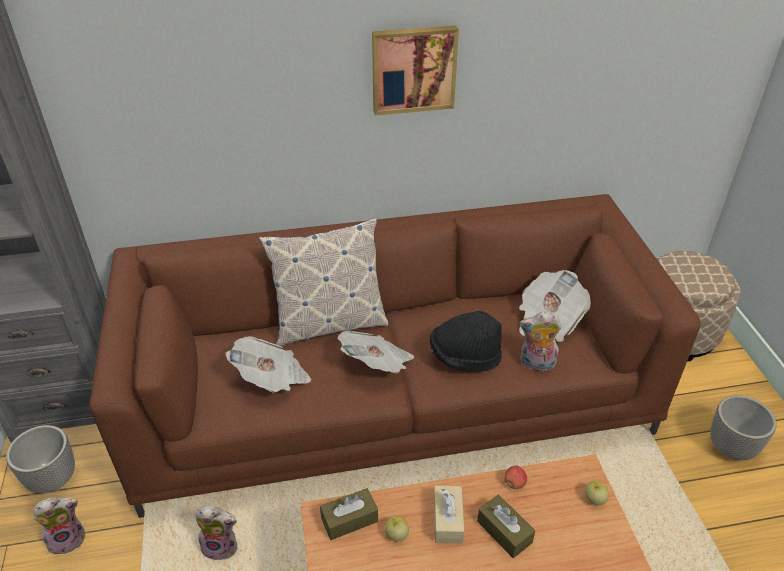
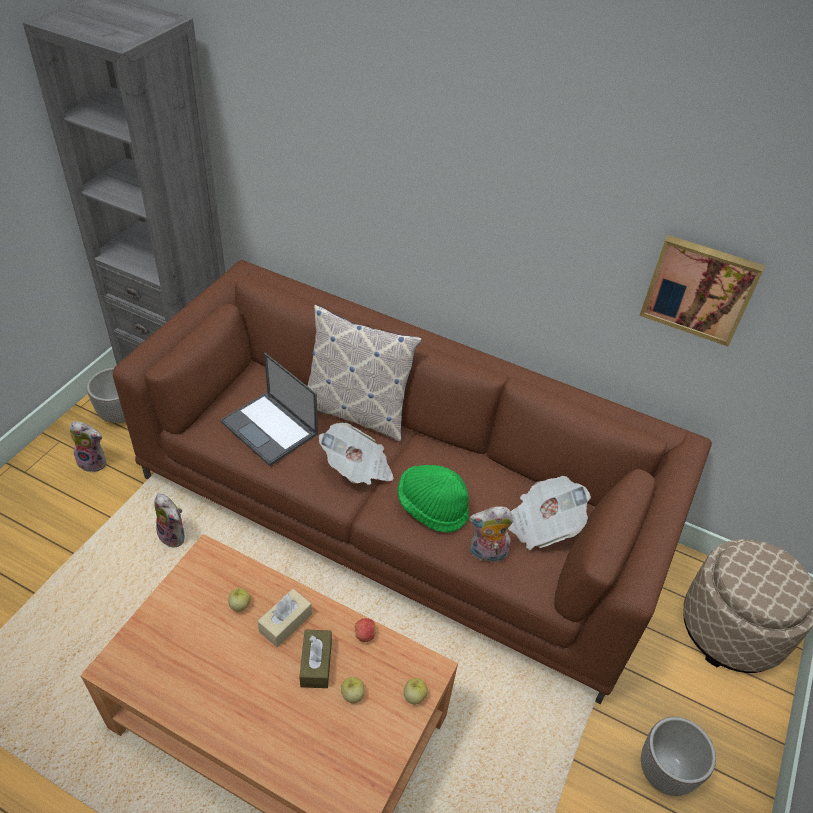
camera: 35 degrees right, 5 degrees up
newspaper [226,336,311,393] -> laptop [220,353,318,466]
brown tissue box [320,488,378,540] -> none
picture [372,25,459,115] -> picture moved to [639,235,765,346]
black hat [430,311,502,372] -> green hat [397,465,469,533]
plush toy [520,312,561,371] -> plush toy turned 45 degrees counterclockwise [469,506,514,563]
none -> apple [341,677,364,703]

